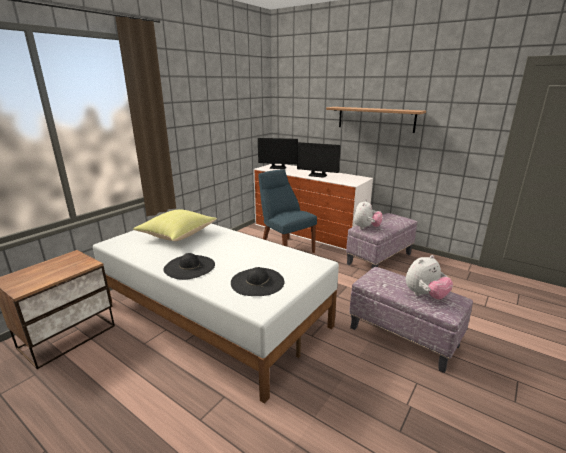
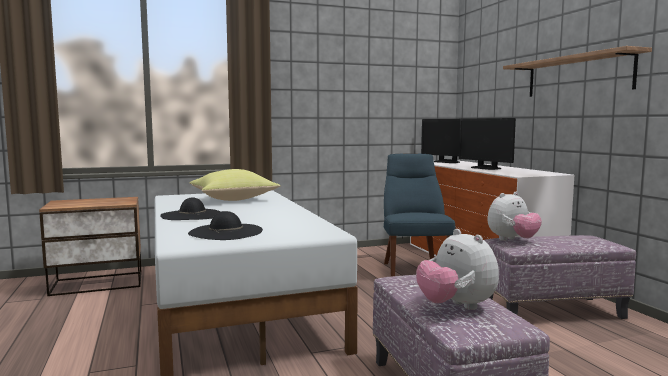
camera: 35 degrees right, 15 degrees down
plush toy [406,255,453,300] -> plush toy turned 60 degrees clockwise [416,229,499,310]

